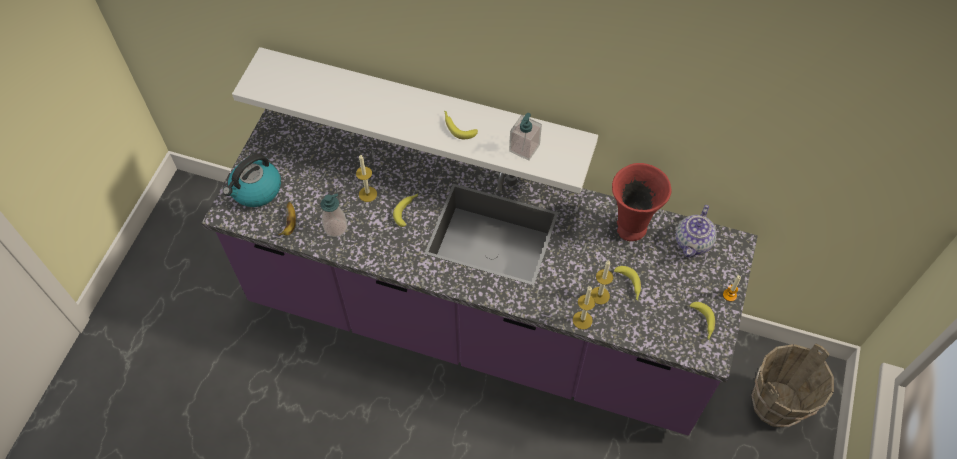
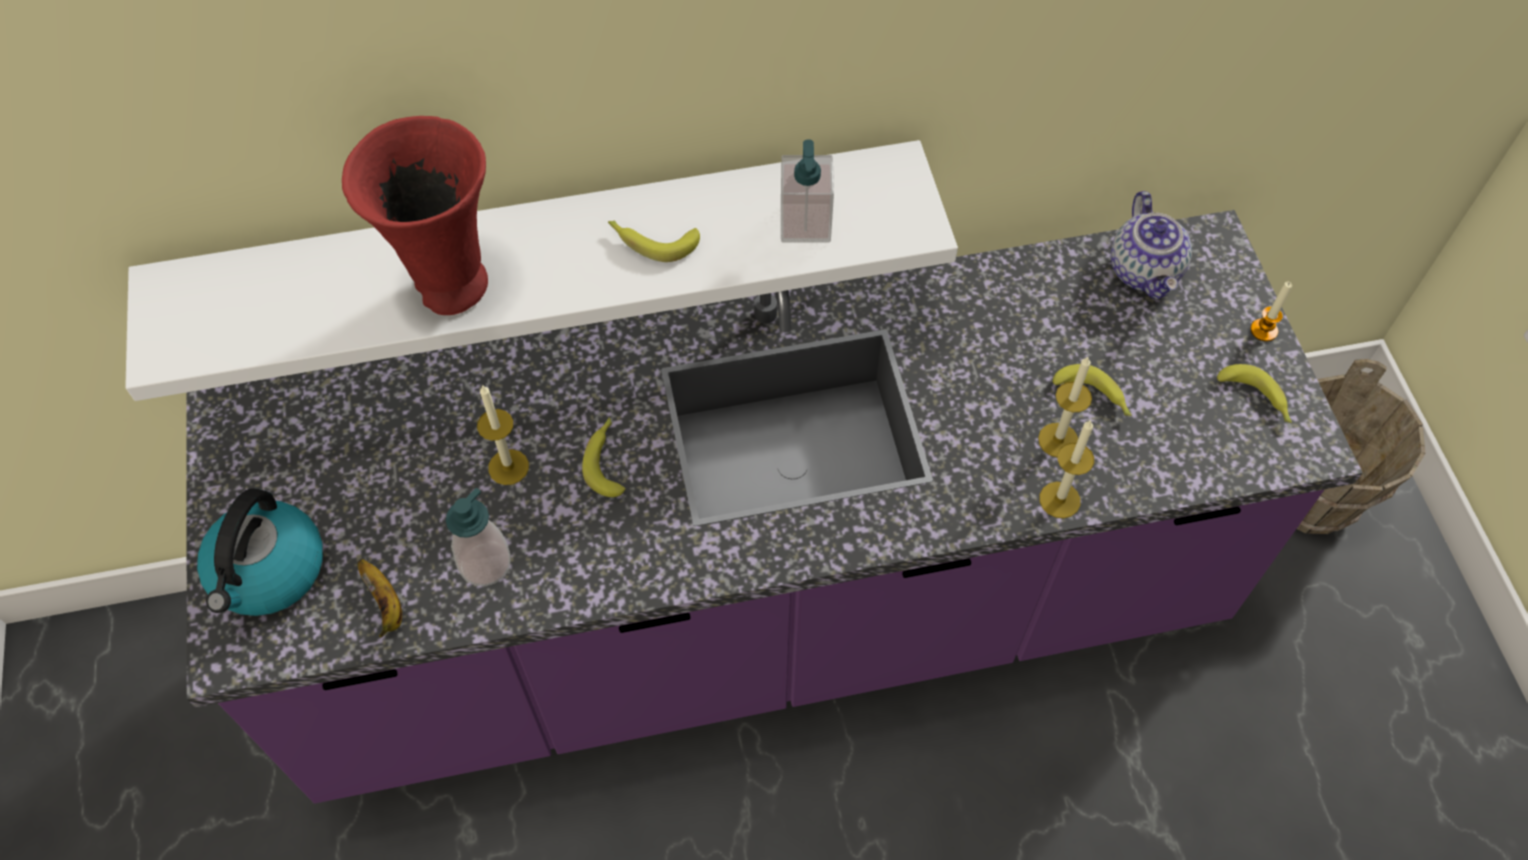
camera: 30 degrees left, 0 degrees up
red vase [612,163,671,241] -> red vase moved to [342,116,488,315]

